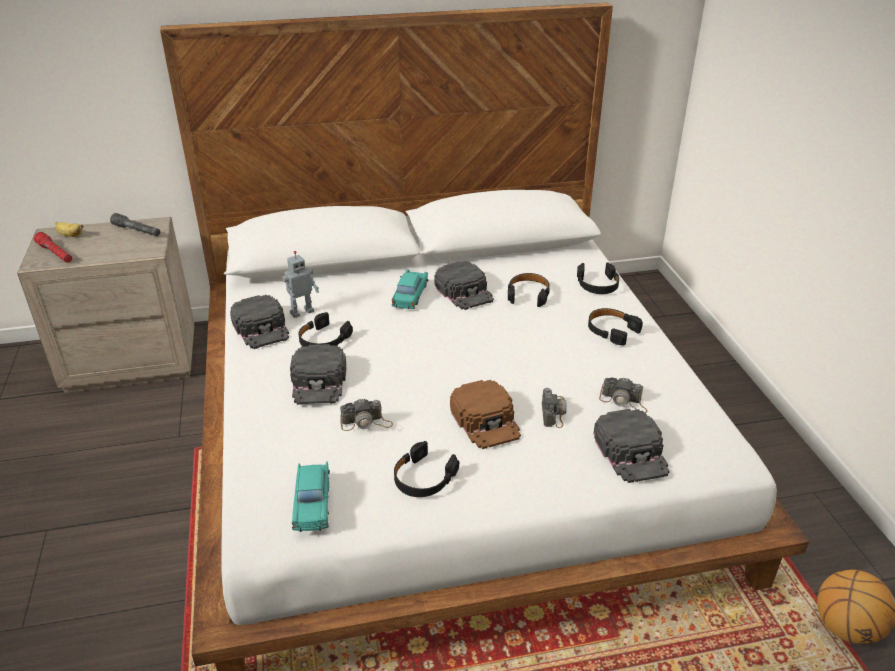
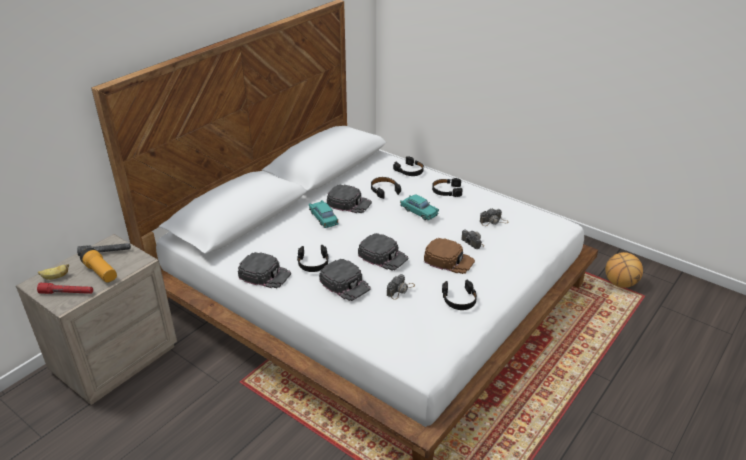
camera: 40 degrees left, 0 degrees up
toy robot [282,251,319,318] -> none
turquoise toy car [292,461,330,532] -> turquoise toy car moved to [400,194,439,220]
black cap [593,409,670,483] -> black cap moved to [358,233,408,271]
none -> flashlight [80,248,117,283]

